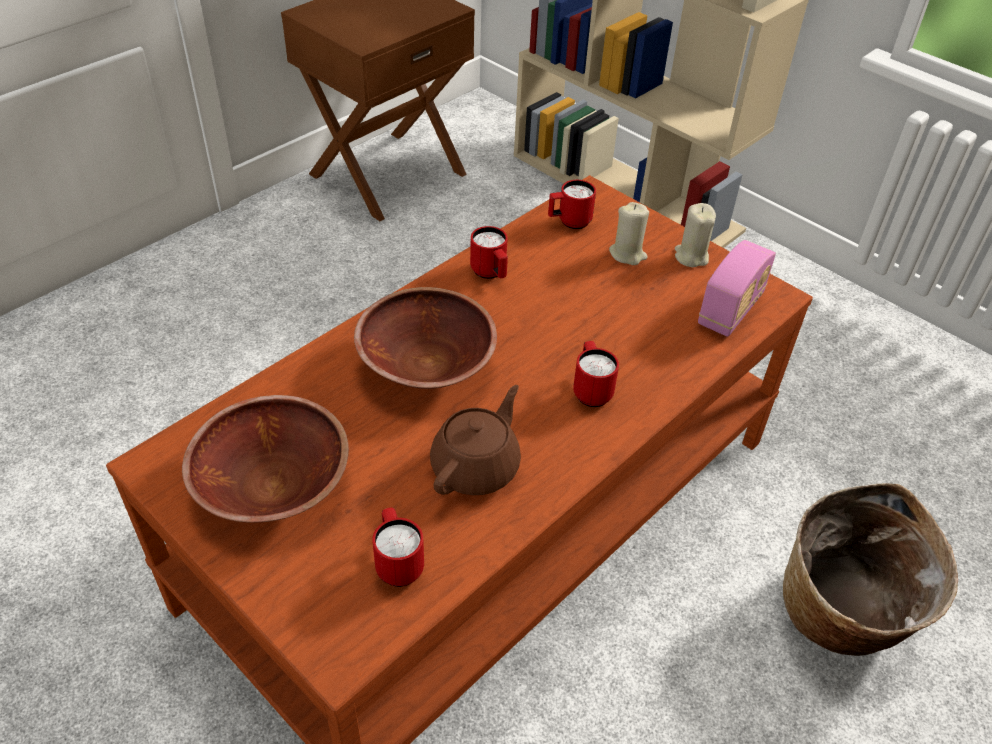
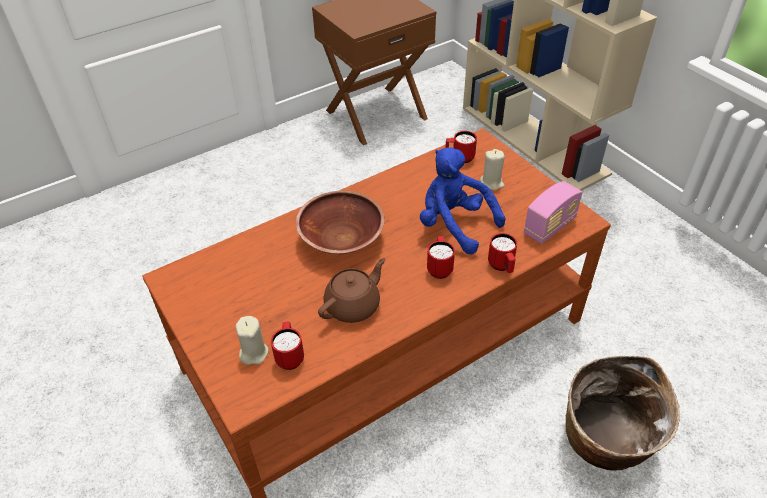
camera: 15 degrees right, 0 degrees up
brown bowl [182,395,349,523] -> none
red mug [470,226,508,279] -> red mug moved to [488,233,517,273]
beige candle [675,203,716,267] -> beige candle moved to [236,316,269,365]
none -> blue plush toy [420,147,506,255]

